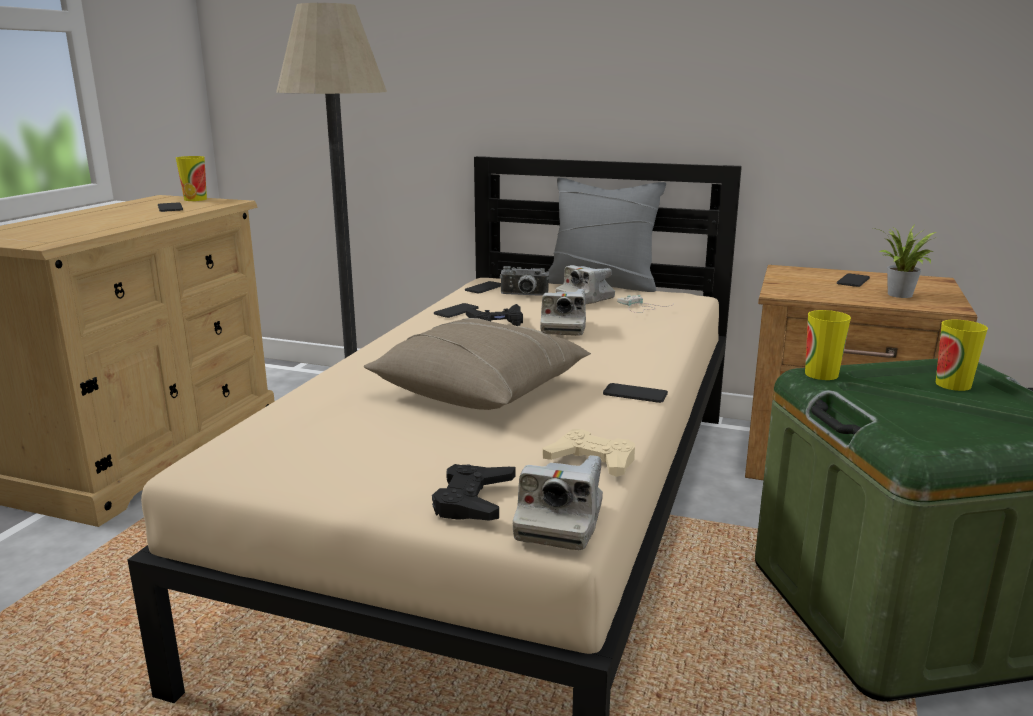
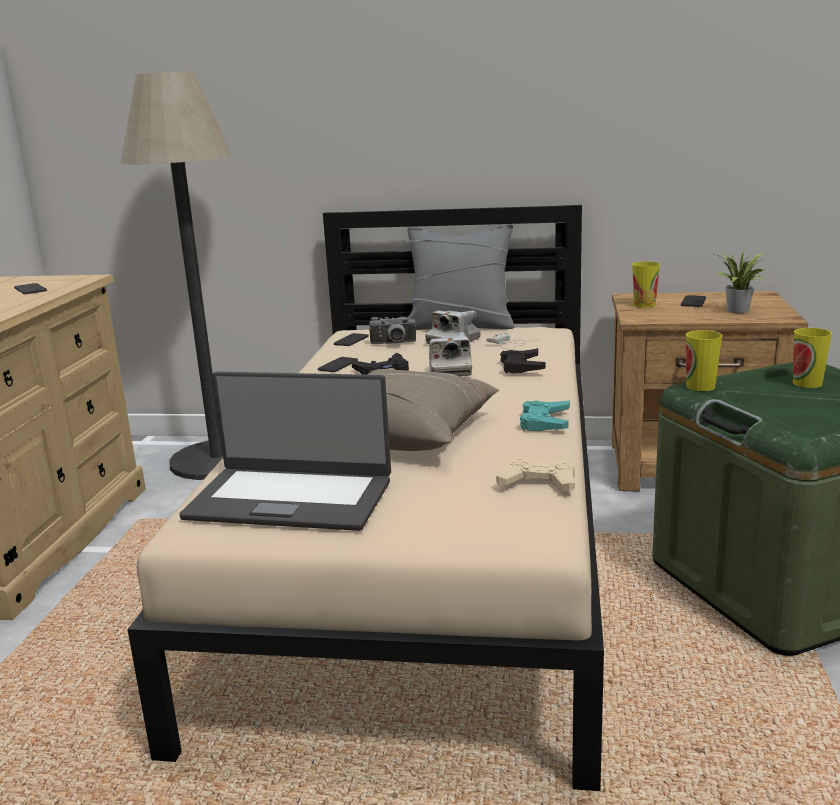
camera: 10 degrees left, 0 degrees up
cup [176,156,207,201] -> cup moved to [632,261,660,308]
black game controller [432,464,516,521] -> black game controller moved to [500,348,545,373]
camera [513,455,603,550] -> none
phone [603,383,668,403] -> turquoise game controller [520,400,570,431]
none -> laptop [179,372,391,531]

